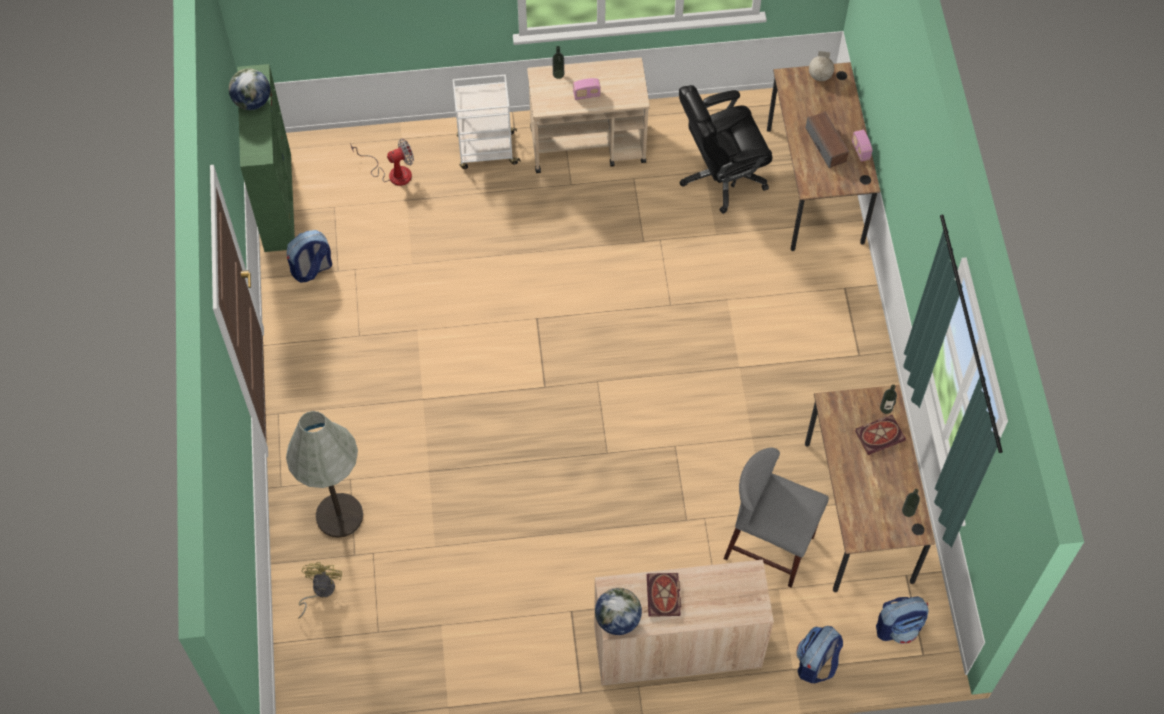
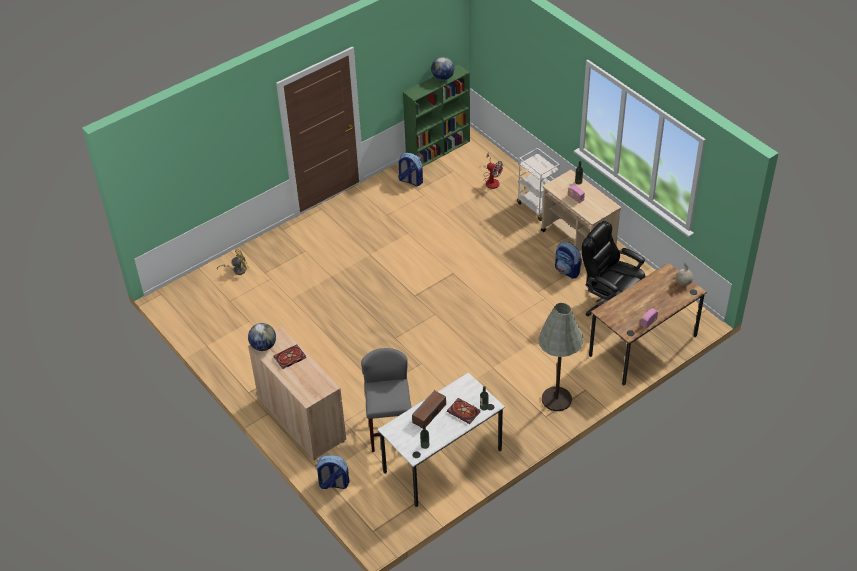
camera: 60 degrees right, 15 degrees down
grey floor lamp [286,411,363,538] -> grey floor lamp moved to [538,303,584,411]
brown desk [805,385,935,592] -> white desk [377,372,505,507]
speaker [806,112,849,168] -> speaker moved to [412,390,446,428]
backpack [876,596,929,644] -> backpack moved to [555,242,582,279]

